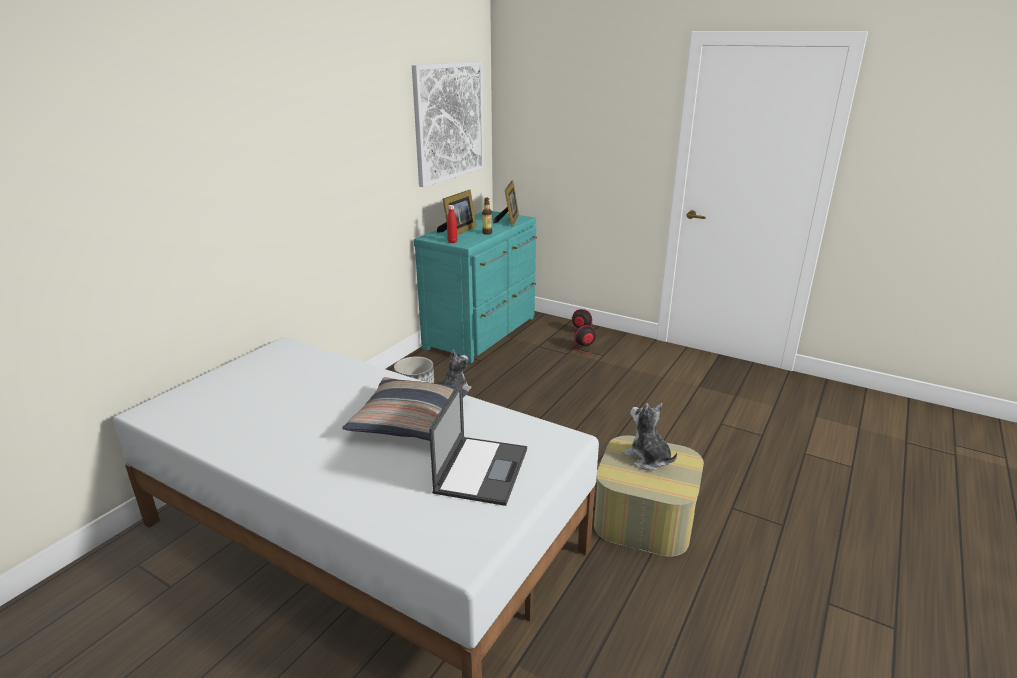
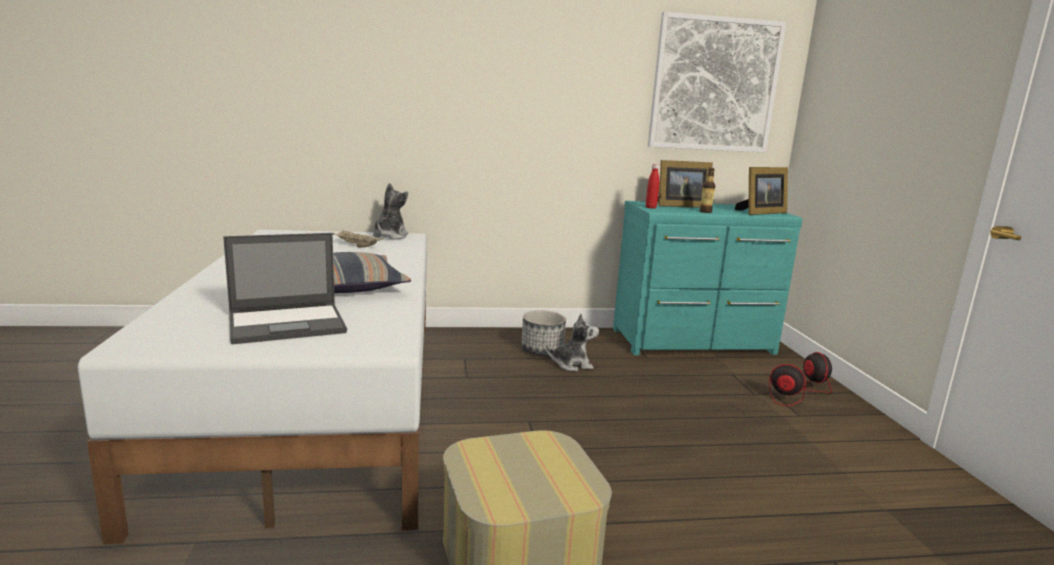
camera: 50 degrees right, 10 degrees down
plush toy [622,403,677,470] -> plush toy moved to [373,183,408,240]
none -> beige tray [333,231,383,248]

